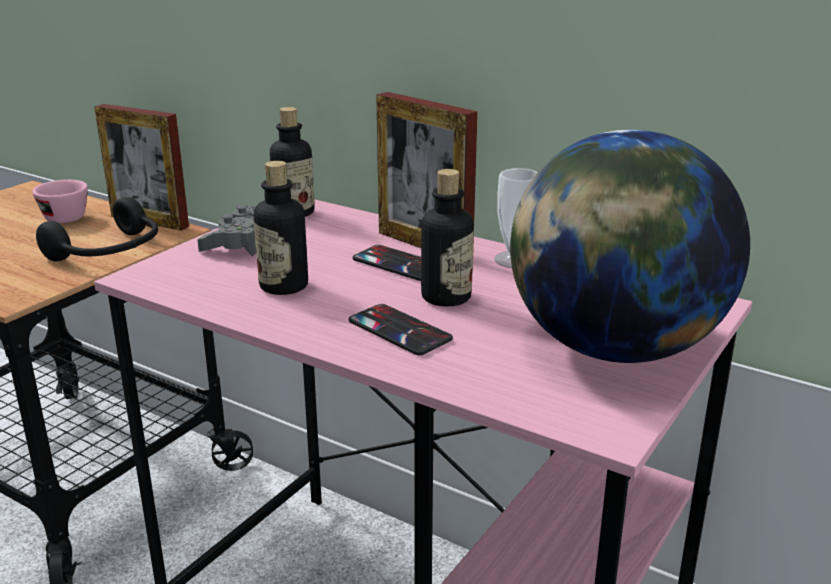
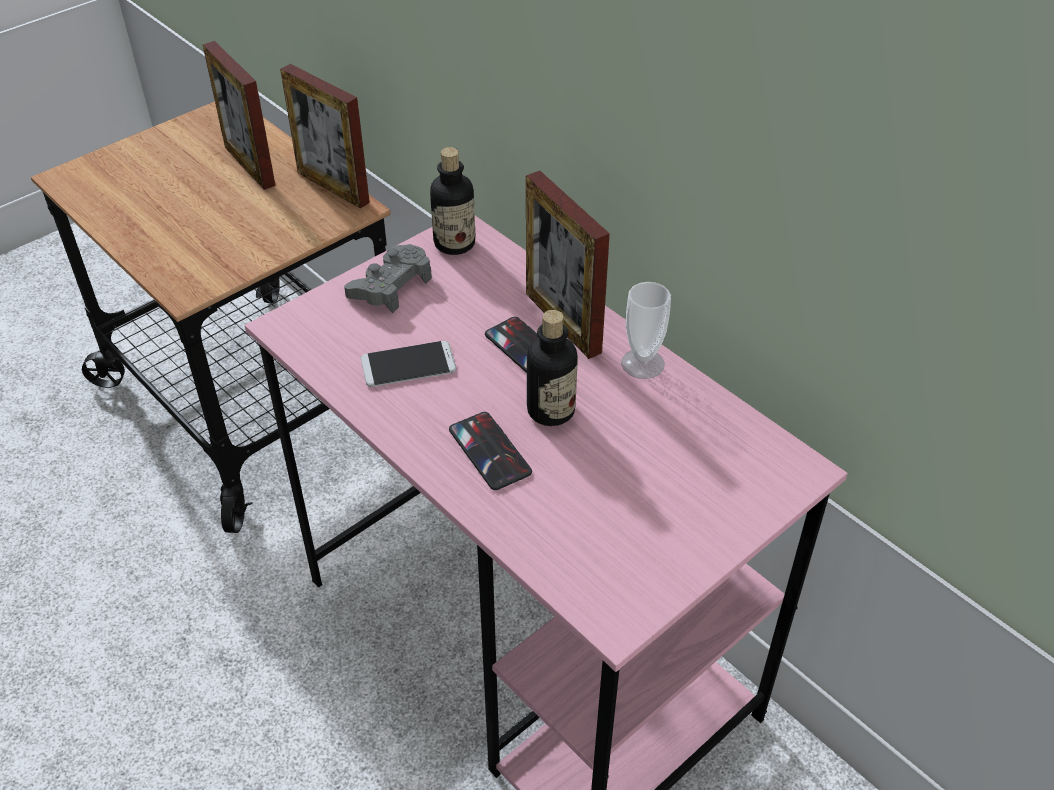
camera: 15 degrees right, 20 degrees up
pink cup [32,180,88,223] -> picture frame [203,41,276,190]
black headphones [36,197,158,262] -> none
bottle [253,161,308,295] -> phone [361,341,456,387]
globe [510,130,750,363] -> none

